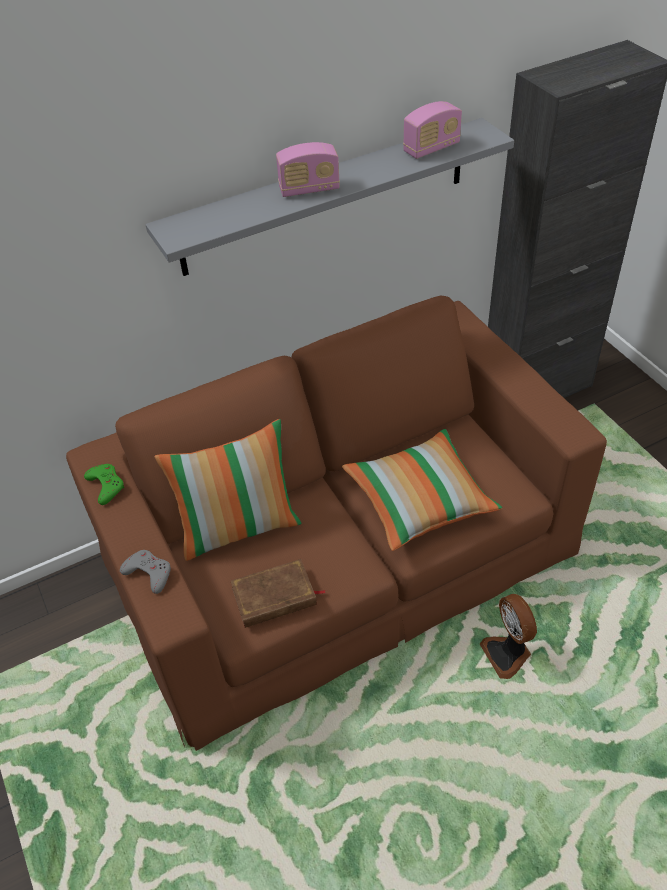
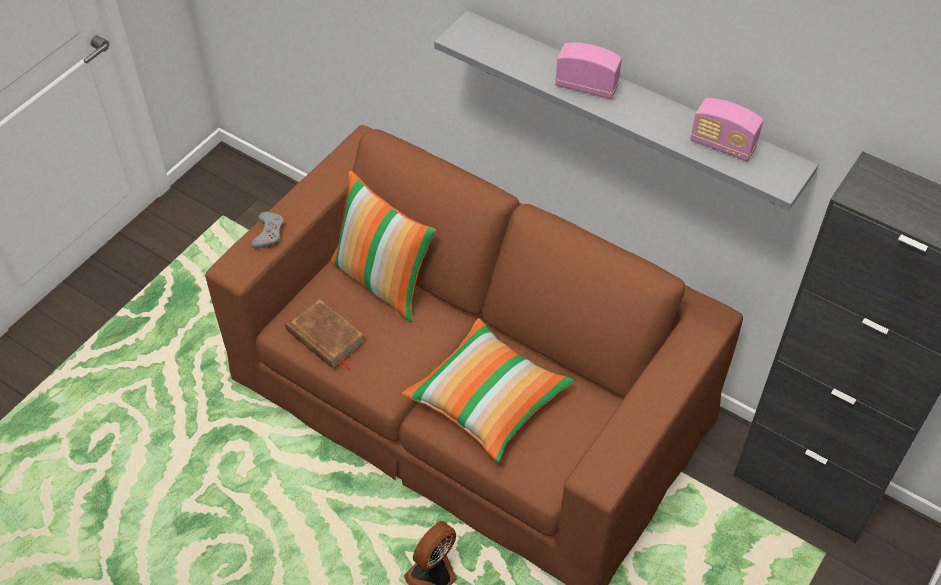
camera: 60 degrees right, 5 degrees up
green game controller [84,464,124,505] -> none
radio [276,142,340,197] -> radio turned 150 degrees clockwise [555,43,622,99]

